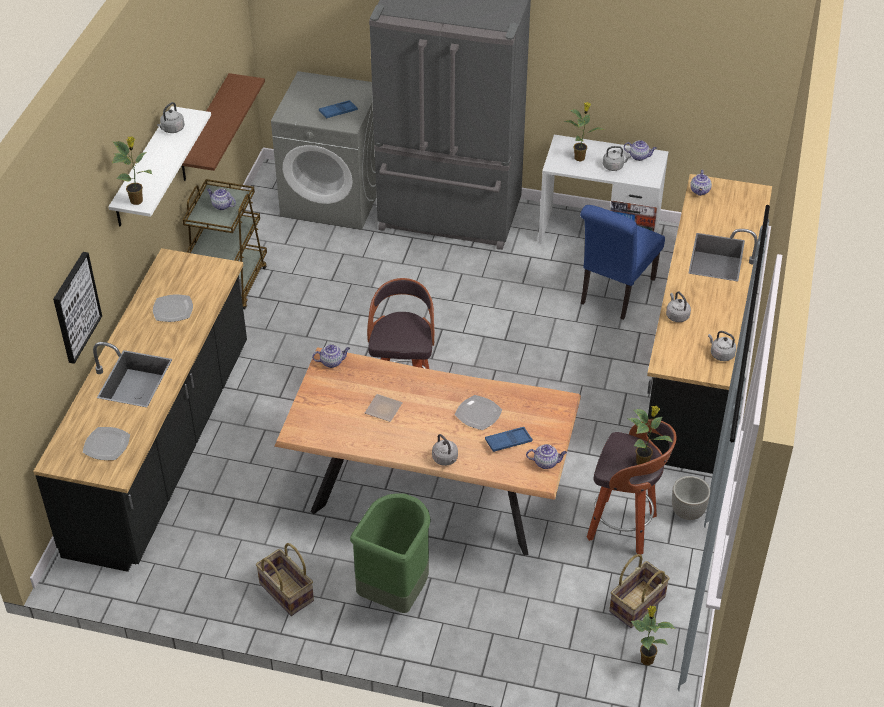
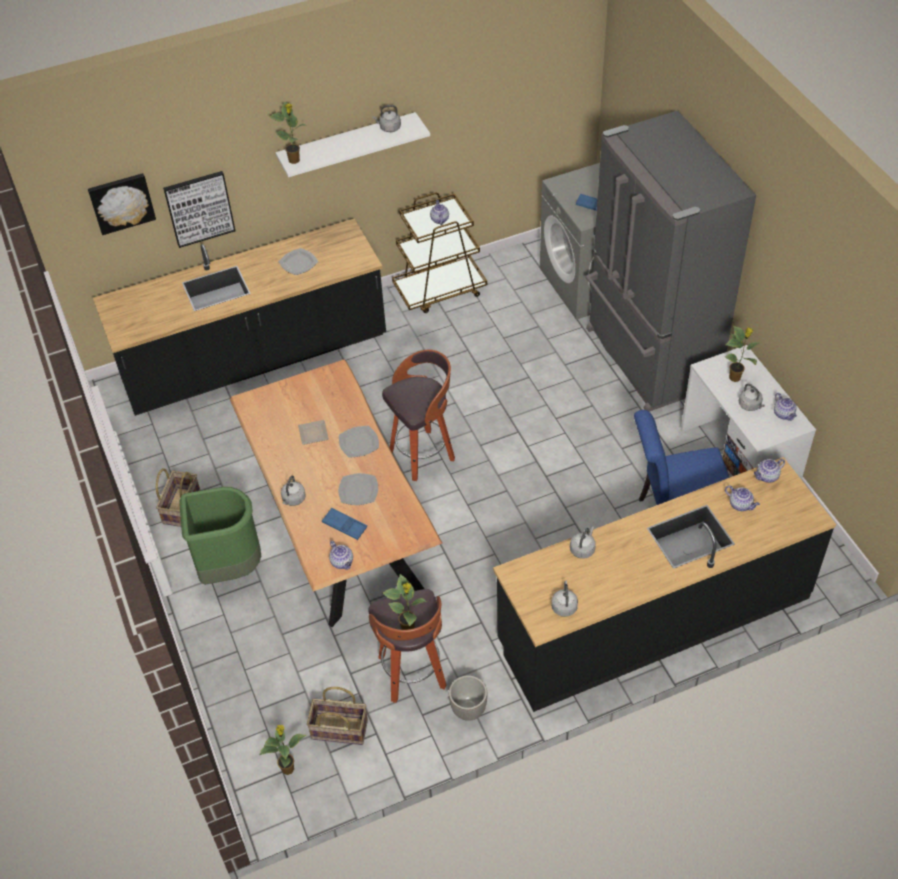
camera: 55 degrees right, 5 degrees up
plate [83,427,130,460] -> plate moved to [339,426,379,458]
brown shelf [181,73,265,181] -> none
teapot [312,344,350,368] -> teapot moved to [725,486,760,511]
none -> picture [88,173,156,235]

